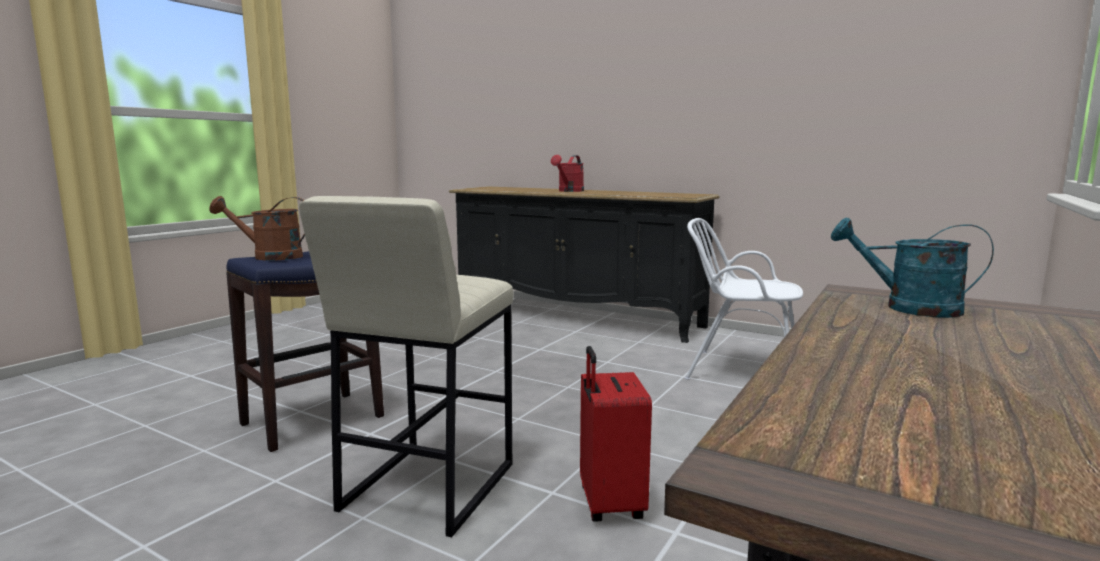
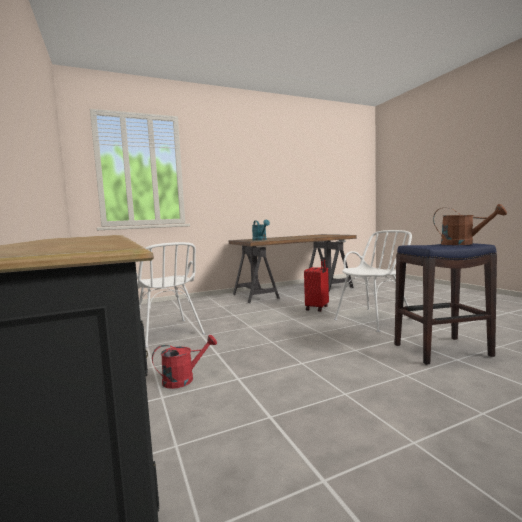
camera: 145 degrees left, 5 degrees down
beige stool [299,196,513,537] -> white chair [334,230,412,332]
red watering can [551,155,584,192] -> red watering can moved to [152,335,217,389]

